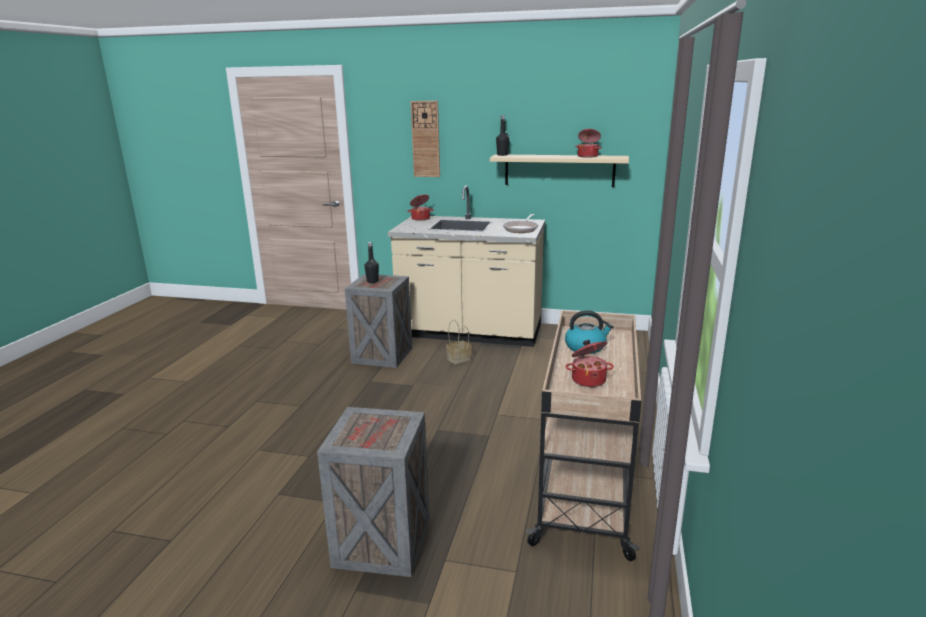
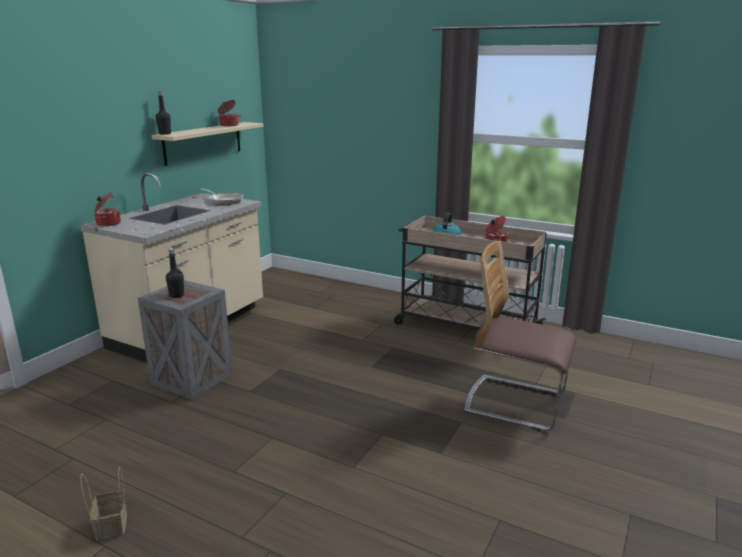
camera: 75 degrees left, 0 degrees up
crate [317,407,429,577] -> chair [464,240,577,431]
wall clock [411,101,440,177] -> none
basket [446,320,472,364] -> basket moved to [80,467,127,541]

